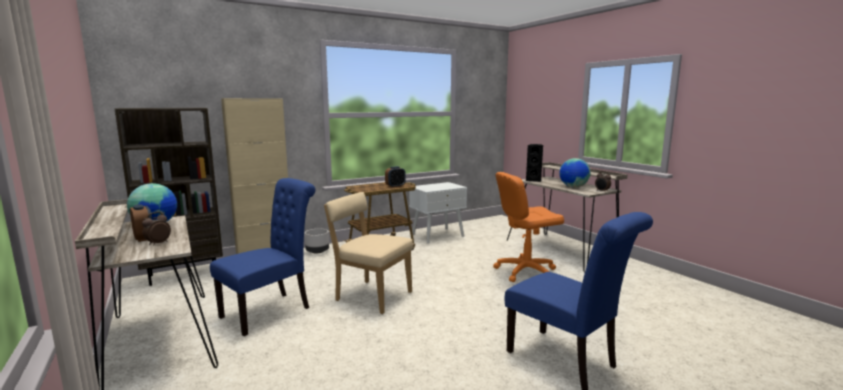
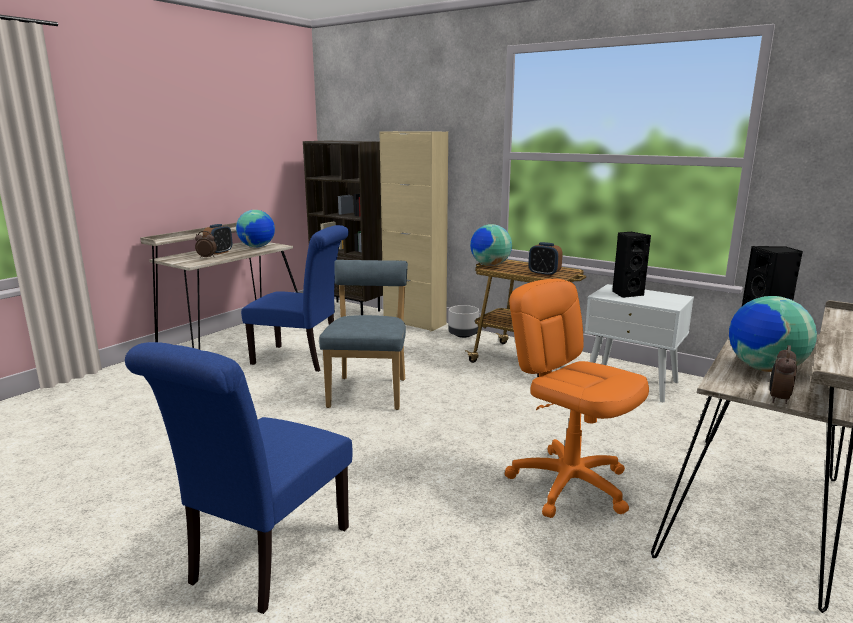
camera: 65 degrees right, 5 degrees up
beige chair [324,192,413,314] -> blue chair [319,260,408,410]
none -> globe [470,224,512,266]
none -> black speaker [612,232,651,298]

